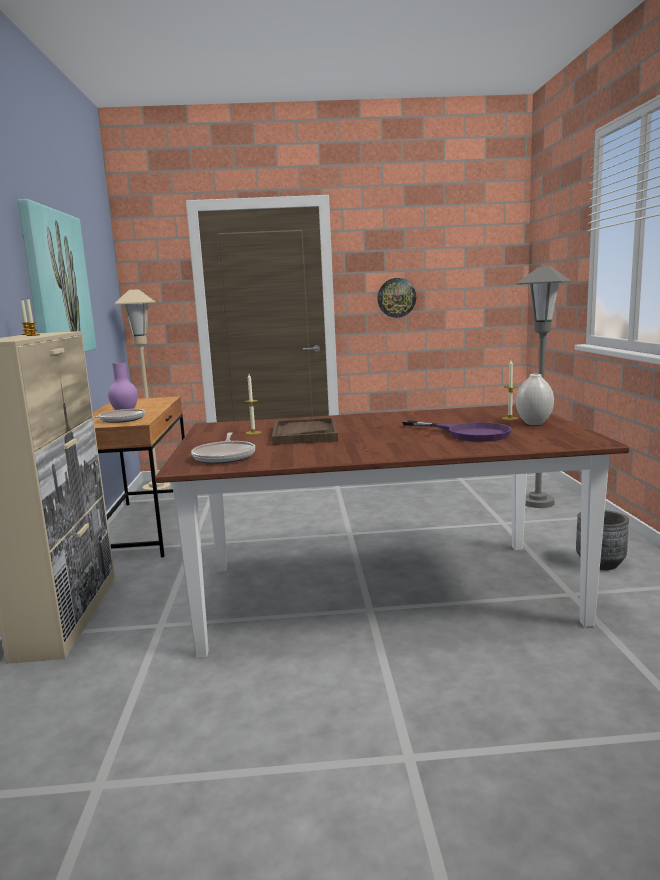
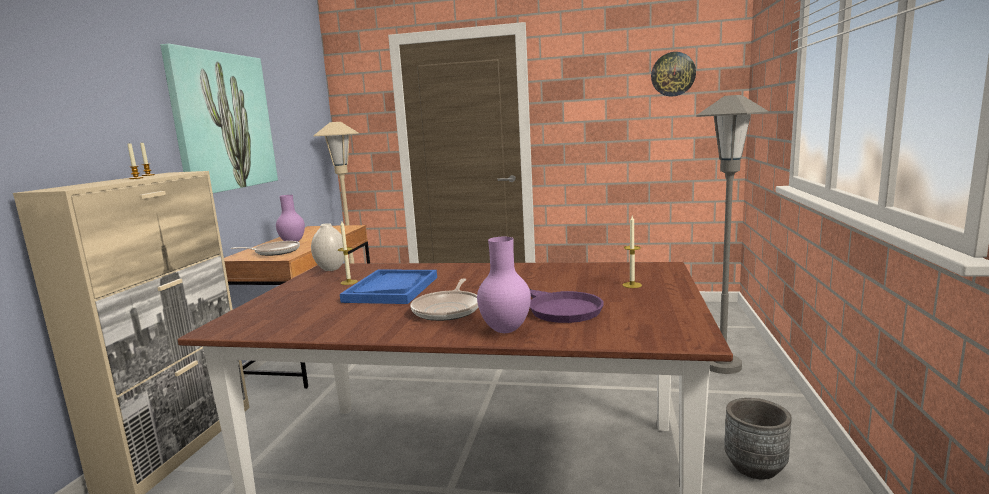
camera: 15 degrees right, 0 degrees up
frying pan [191,432,255,464] -> frying pan moved to [410,279,478,321]
brown tray [272,417,338,445] -> blue tray [340,270,437,304]
wall clock [377,278,416,318] -> wall clock moved to [651,52,696,97]
white vase [516,374,554,425] -> white vase moved to [311,223,344,271]
none -> purple vase [477,237,531,333]

